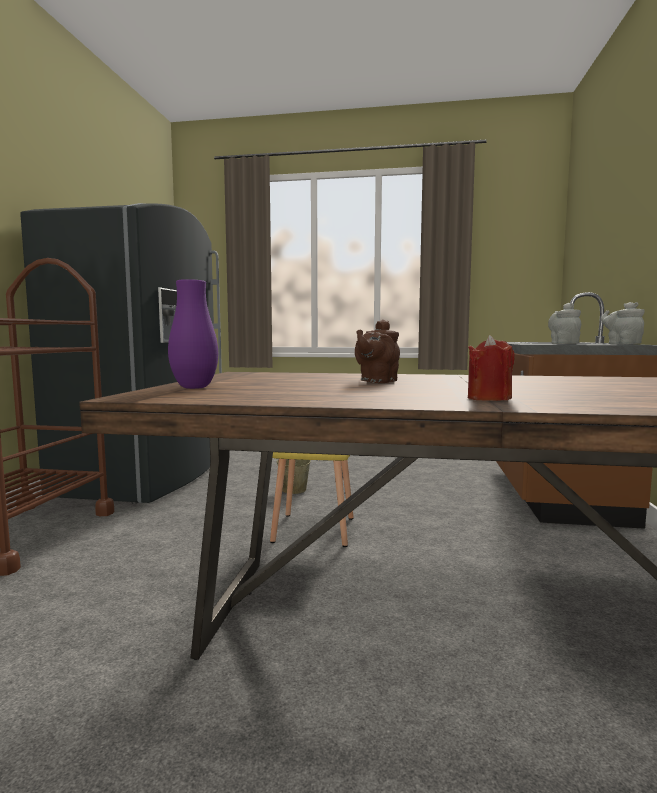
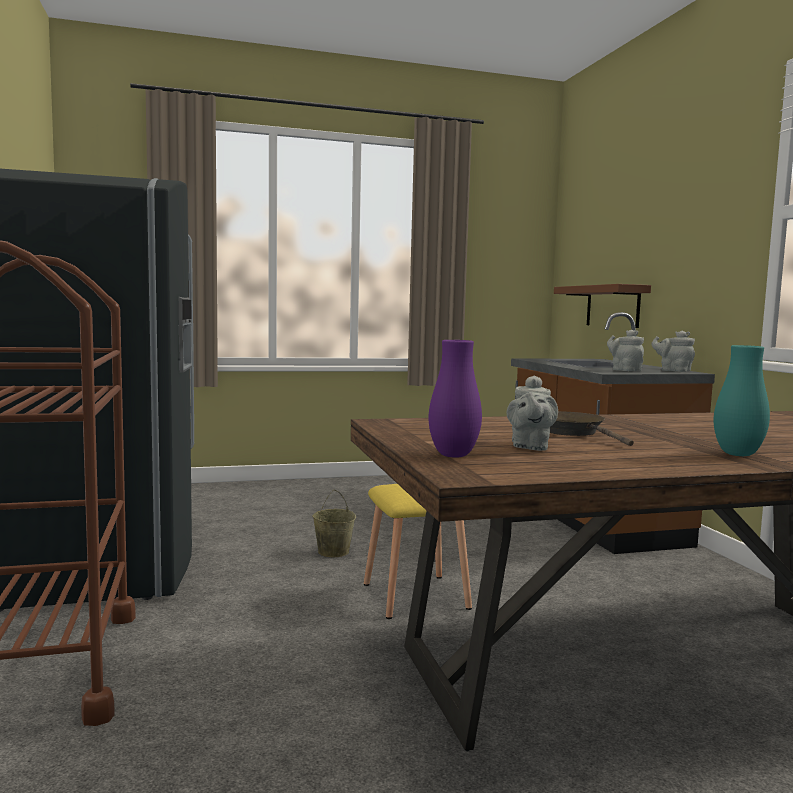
camera: 25 degrees left, 0 degrees up
brown teapot [355,320,400,383] -> brown frying pan [550,411,634,446]
red candle [468,335,515,401] -> turquoise vase [714,345,770,456]
none -> grey teapot [507,375,558,451]
none -> brown shelf [554,284,651,328]

